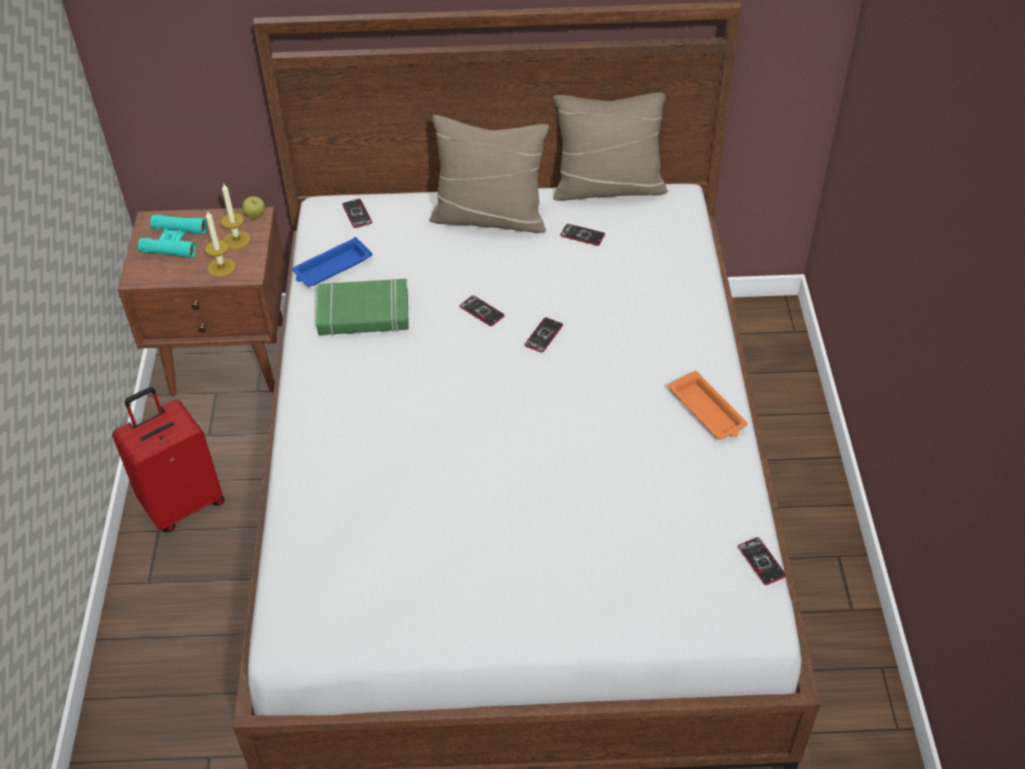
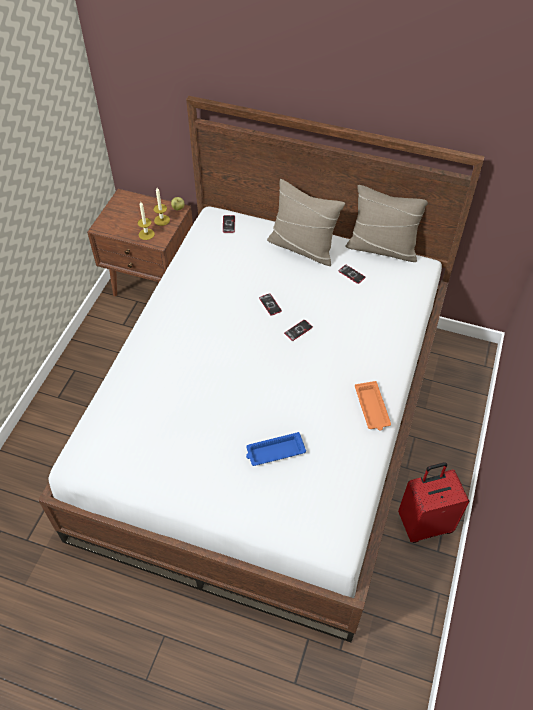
camera: 20 degrees right, 5 degrees up
red suitcase [112,387,225,532] -> red suitcase moved to [398,462,469,543]
turquoise binoculars [138,215,207,258] -> none
blue tray [292,237,372,287] -> blue tray moved to [246,432,306,466]
green book [316,279,409,336] -> none
phone [738,537,786,585] -> none

